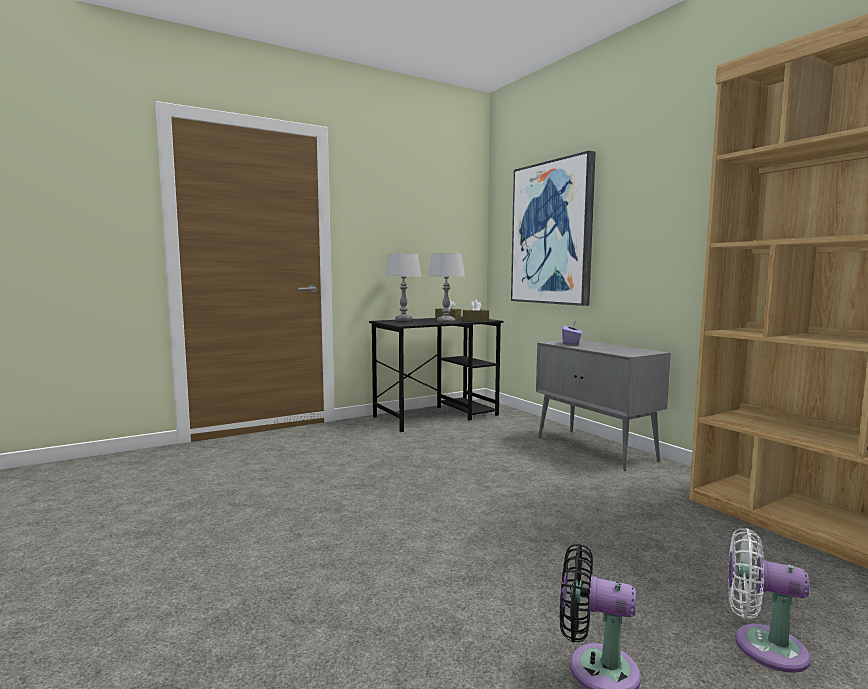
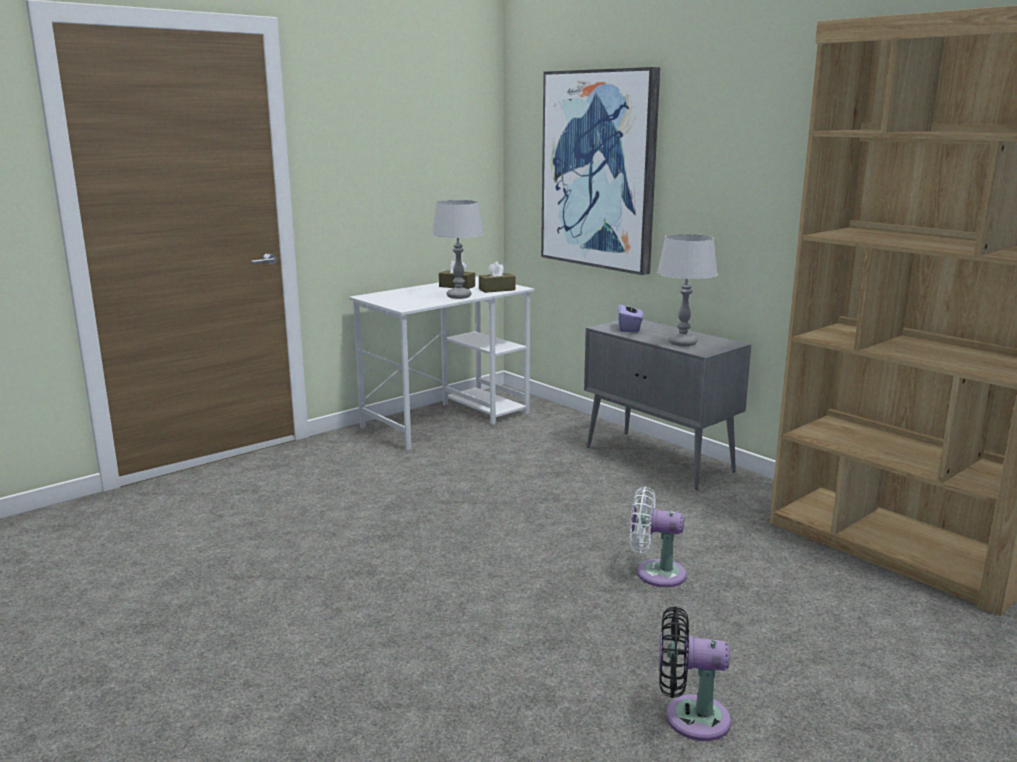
camera: 10 degrees left, 10 degrees up
black desk [369,317,504,432] -> white desk [349,276,534,450]
grey table lamp [386,254,421,321] -> grey table lamp moved to [657,234,718,346]
white fan [728,528,811,673] -> white fan moved to [630,487,687,587]

